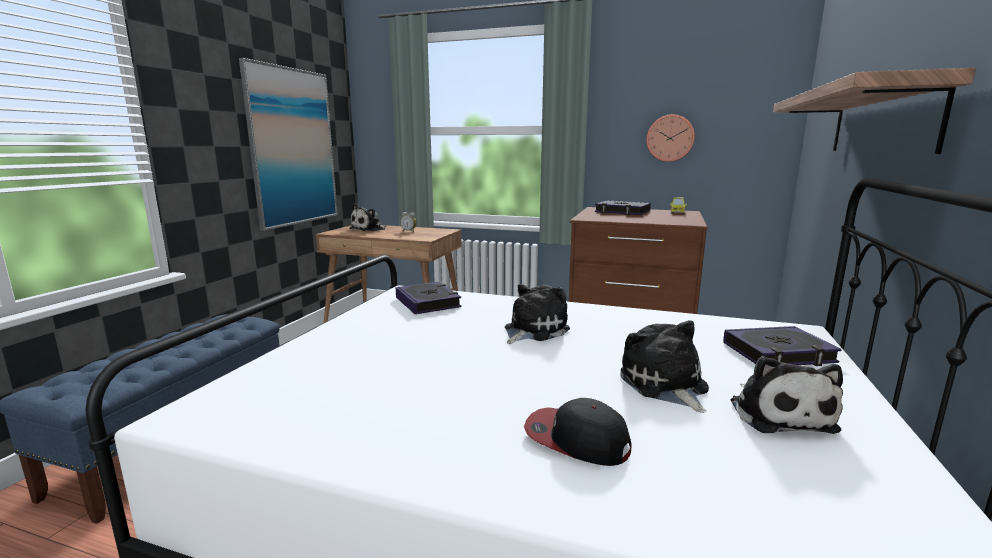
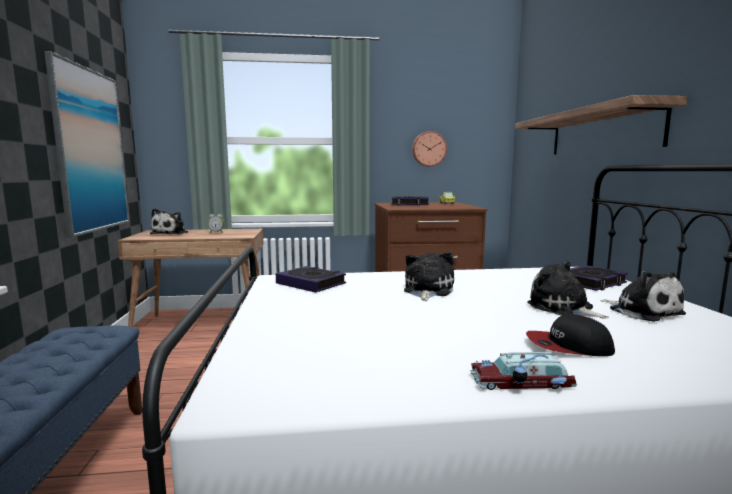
camera: 25 degrees left, 5 degrees down
none -> toy car [471,352,577,390]

